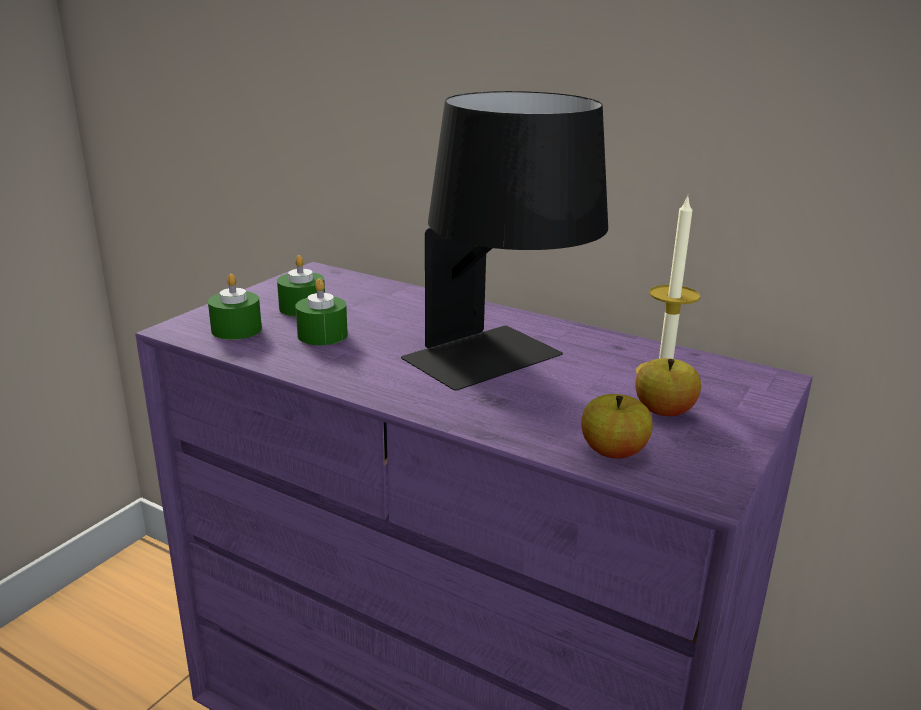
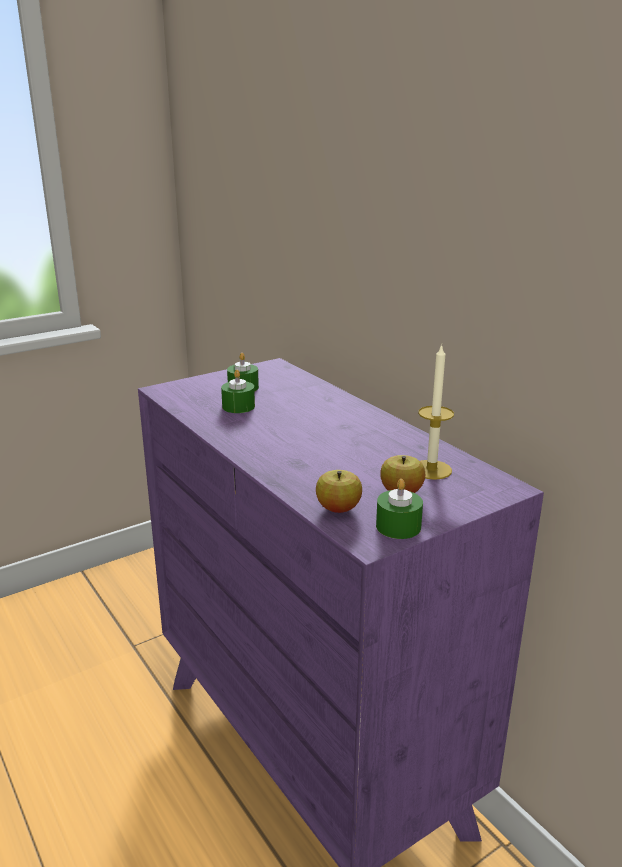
camera: 25 degrees right, 0 degrees up
green candle [208,274,262,340] -> green candle moved to [376,479,423,539]
black table lamp [401,91,608,391] -> none

